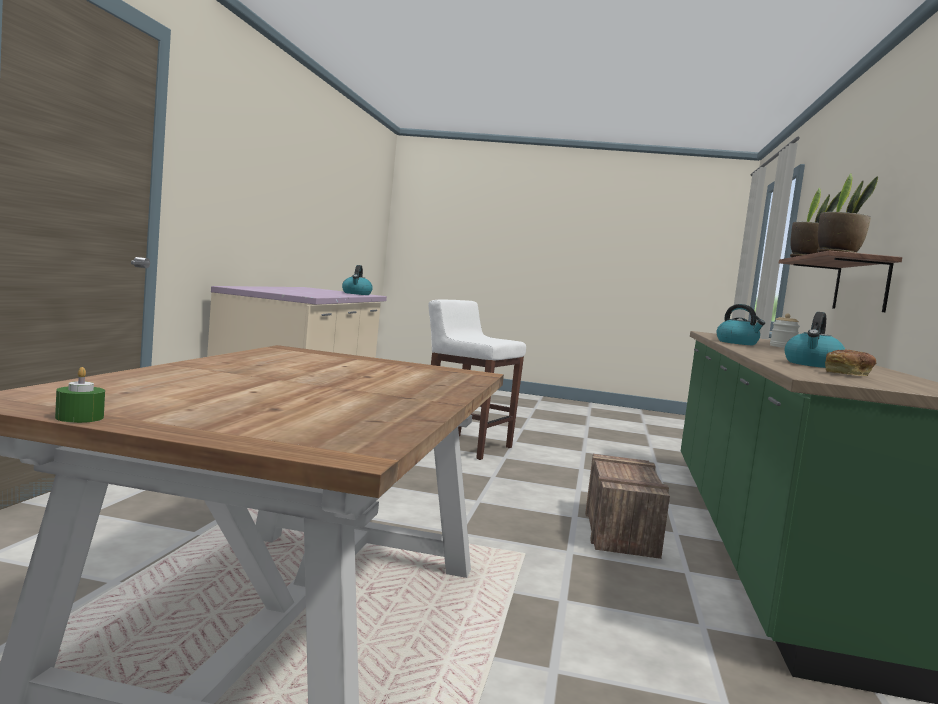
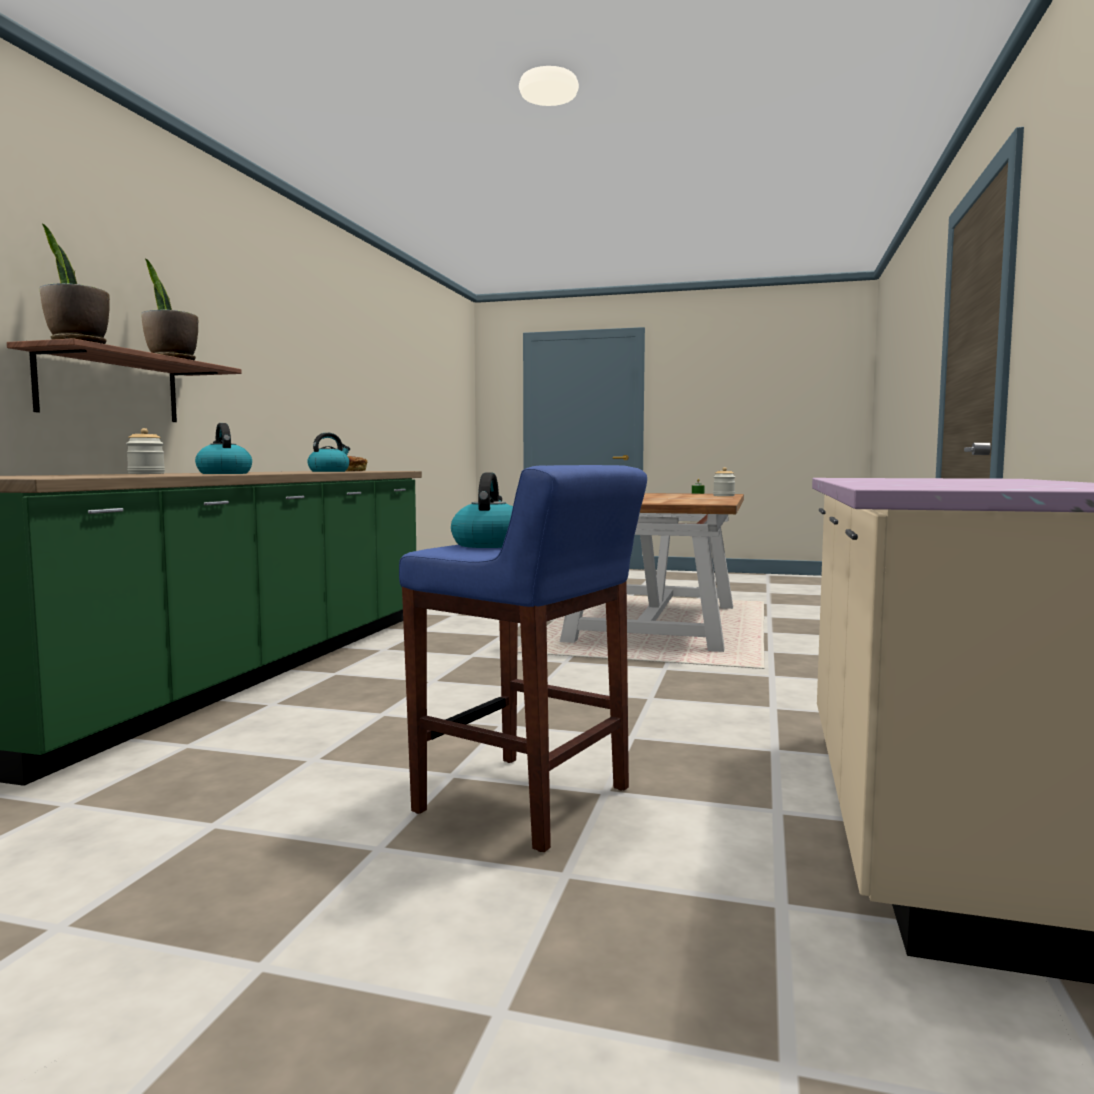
camera: 175 degrees left, 0 degrees up
kettle [342,265,373,295] -> kettle moved to [451,472,513,548]
white stool [428,299,526,460] -> blue stool [399,465,647,852]
crate [585,454,670,559] -> none
none -> jar [713,467,735,496]

